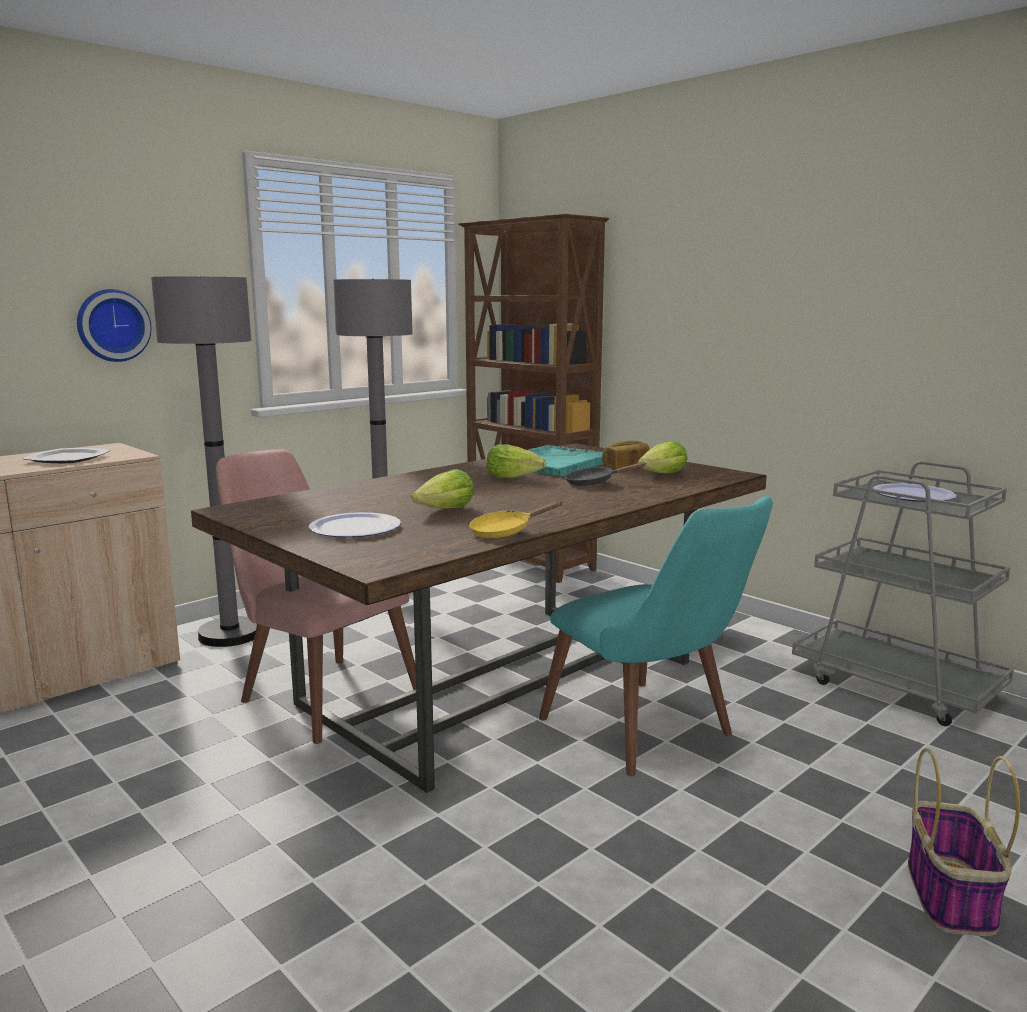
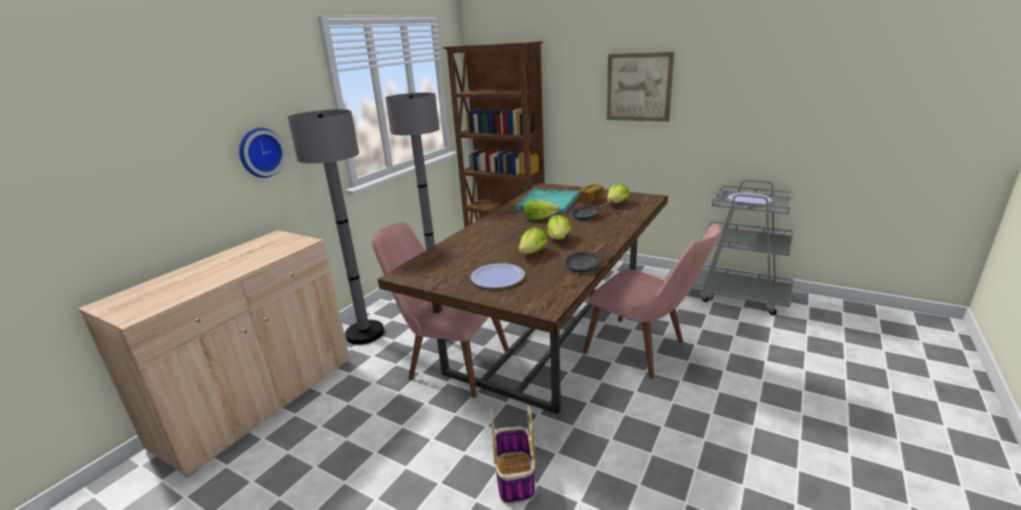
camera: 15 degrees left, 10 degrees up
plate [22,448,110,463] -> none
yellow frying pan [469,501,563,538] -> black frying pan [565,241,608,273]
turquoise chair [539,496,773,776] -> pink chair [583,224,721,379]
basket [908,748,1020,936] -> basket moved to [491,406,535,504]
none -> lettuce [547,215,571,240]
none -> picture [607,52,674,122]

